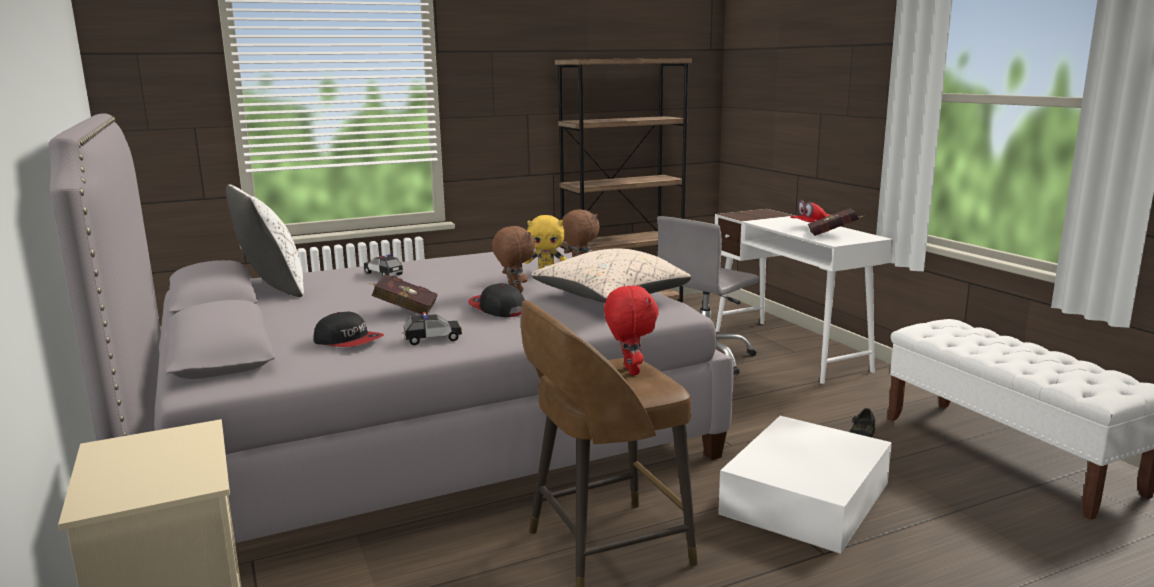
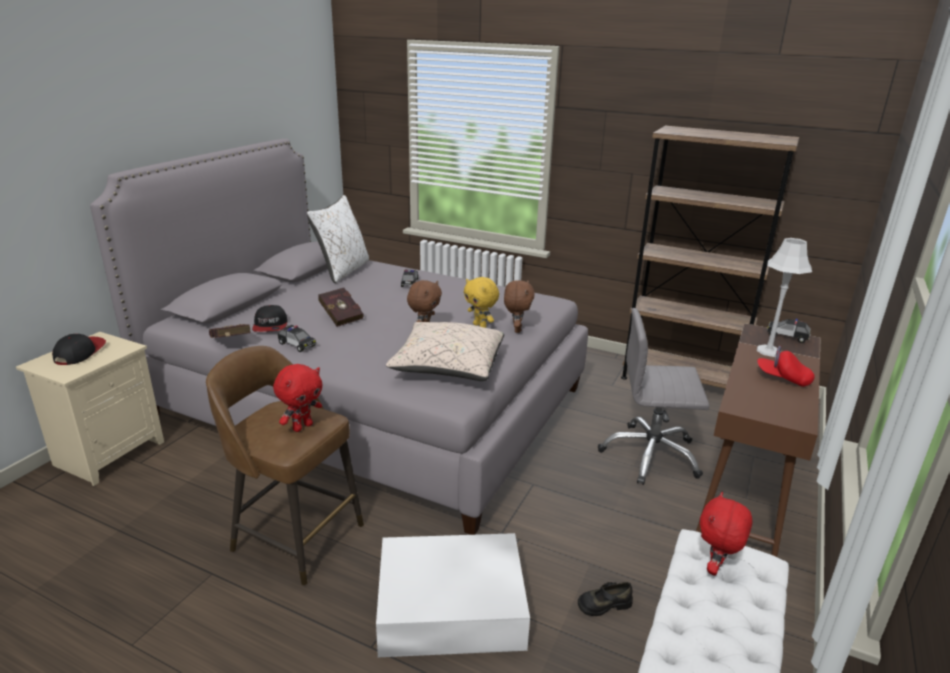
camera: 50 degrees right, 10 degrees up
cap [468,283,525,317] -> cap moved to [52,334,106,365]
white desk [715,209,893,384] -> brown desk [696,323,821,557]
red book [808,208,865,236] -> red book moved to [209,324,251,338]
none -> red plush toy [700,492,752,576]
none -> grey table lamp [757,238,812,357]
none -> toy car [767,319,811,343]

